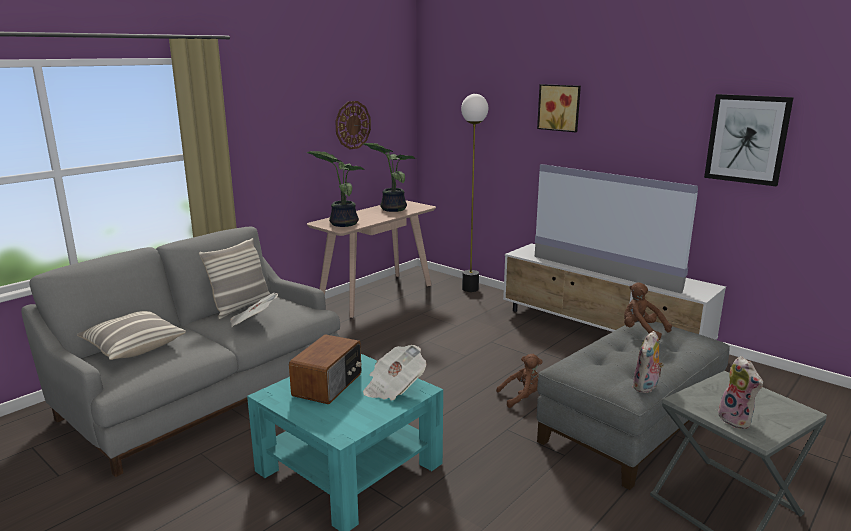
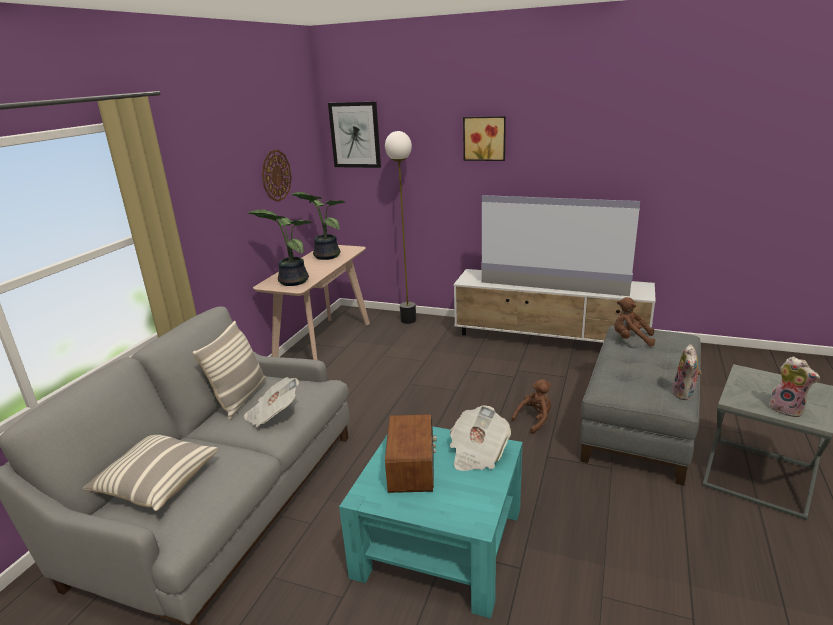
camera: 20 degrees left, 5 degrees up
picture [704,94,794,187] -> picture moved to [328,102,381,168]

